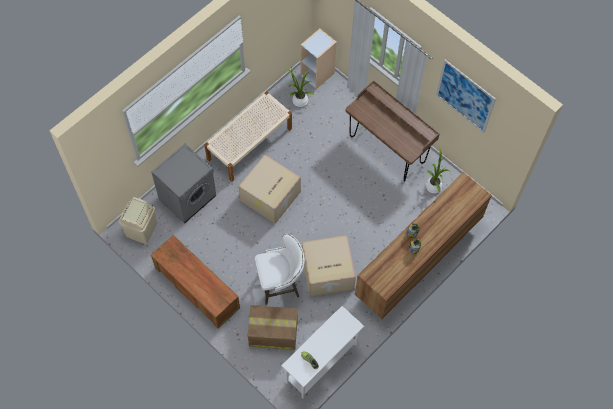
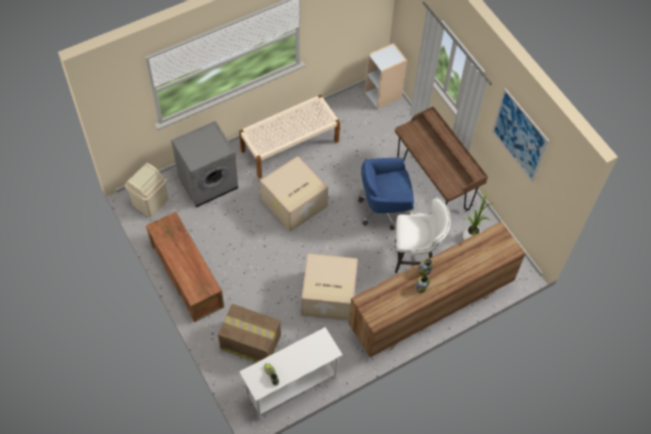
camera: 15 degrees right, 5 degrees down
white stool [255,234,305,305] -> white stool moved to [395,197,451,273]
potted plant [284,67,314,107] -> none
none -> blue office chair [358,158,414,230]

